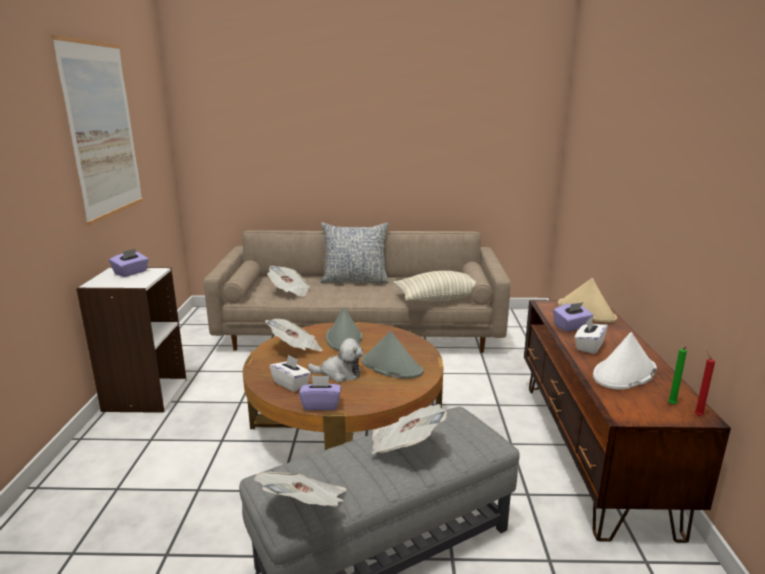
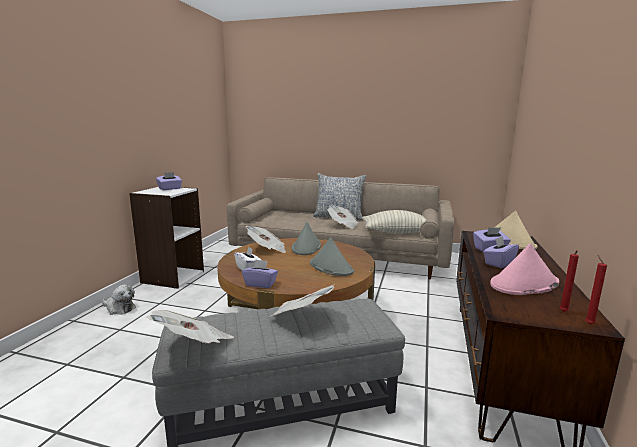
camera: 15 degrees right, 5 degrees down
picture [51,35,143,226] -> none
newspaper [268,266,310,297] -> newspaper moved to [327,205,359,229]
plush toy [308,338,364,382] -> plush toy moved to [102,284,136,315]
white tissue box [575,316,608,354] -> purple tissue box [483,236,519,268]
white hat [593,332,657,390] -> pink hat [490,243,559,295]
green candle [668,347,687,404] -> red candle [559,250,579,312]

